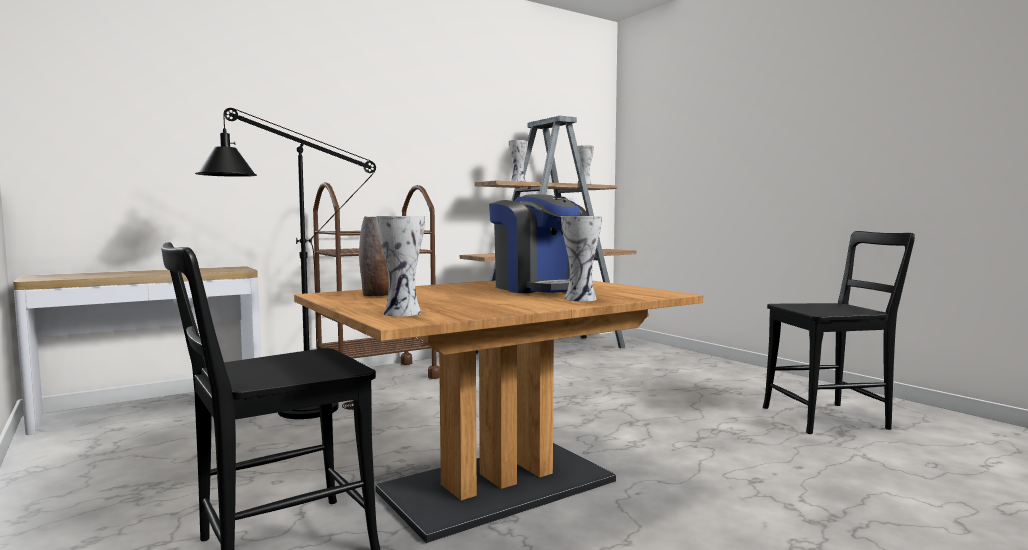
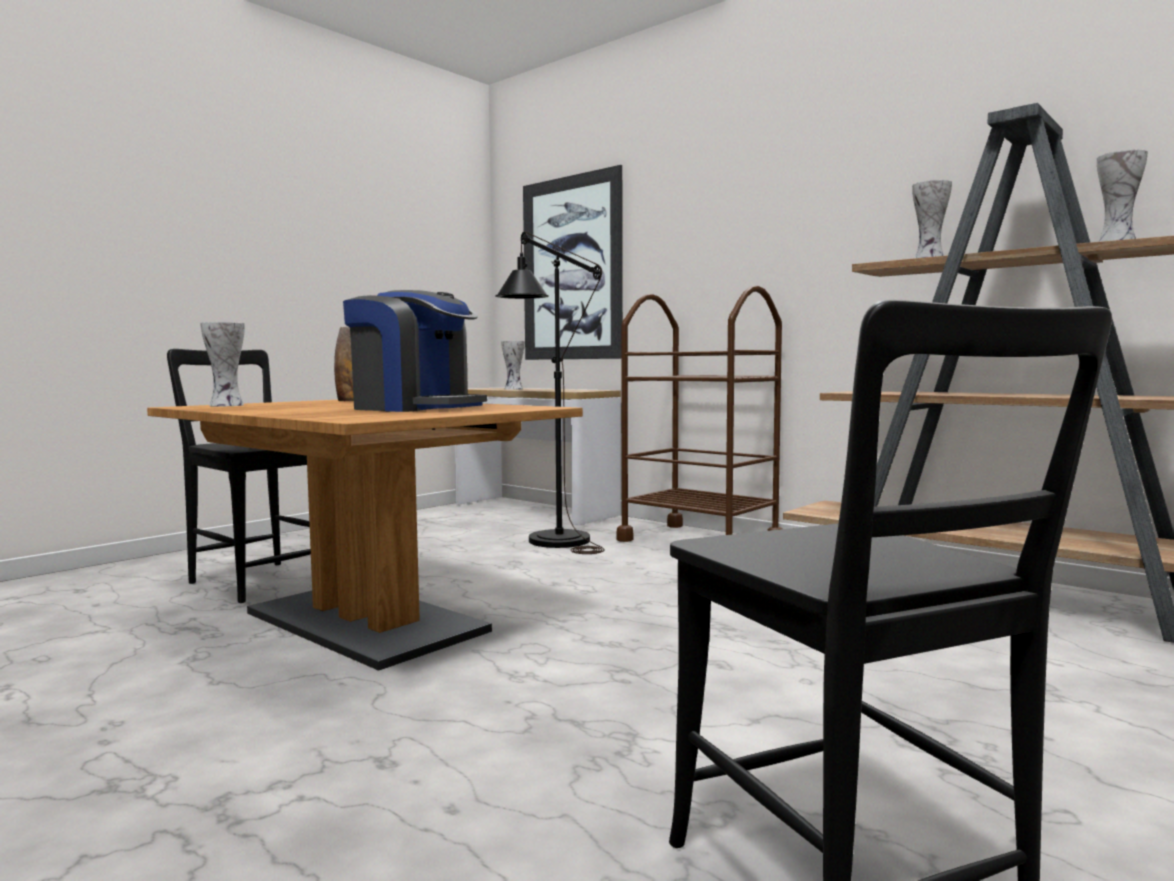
camera: 75 degrees right, 0 degrees up
coffee machine [489,194,593,293] -> coffee machine turned 105 degrees counterclockwise [343,290,487,412]
vase [561,216,602,301] -> vase moved to [501,341,525,390]
none -> picture [523,165,623,360]

